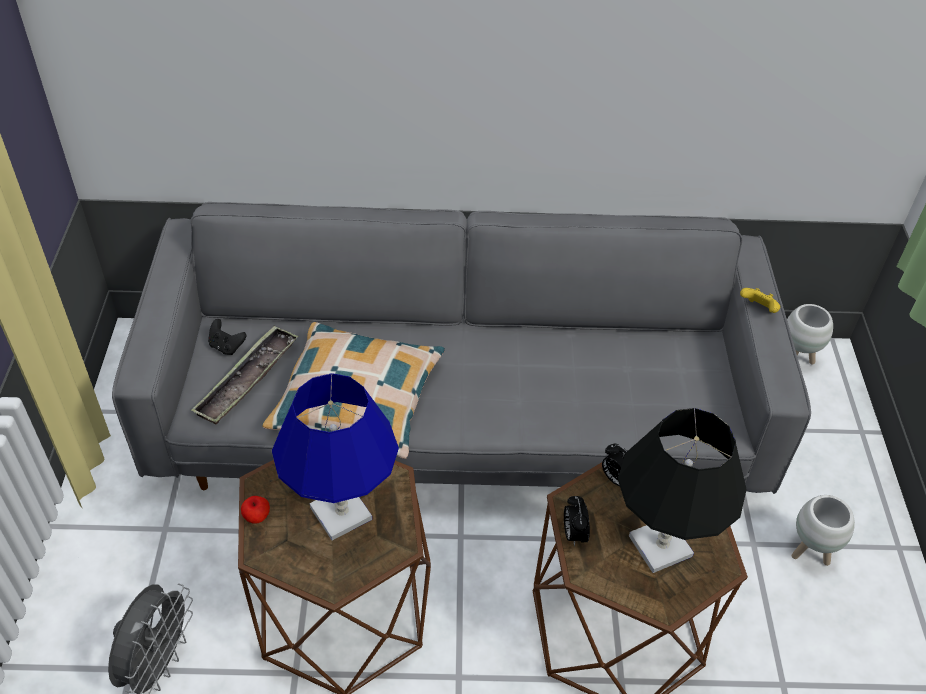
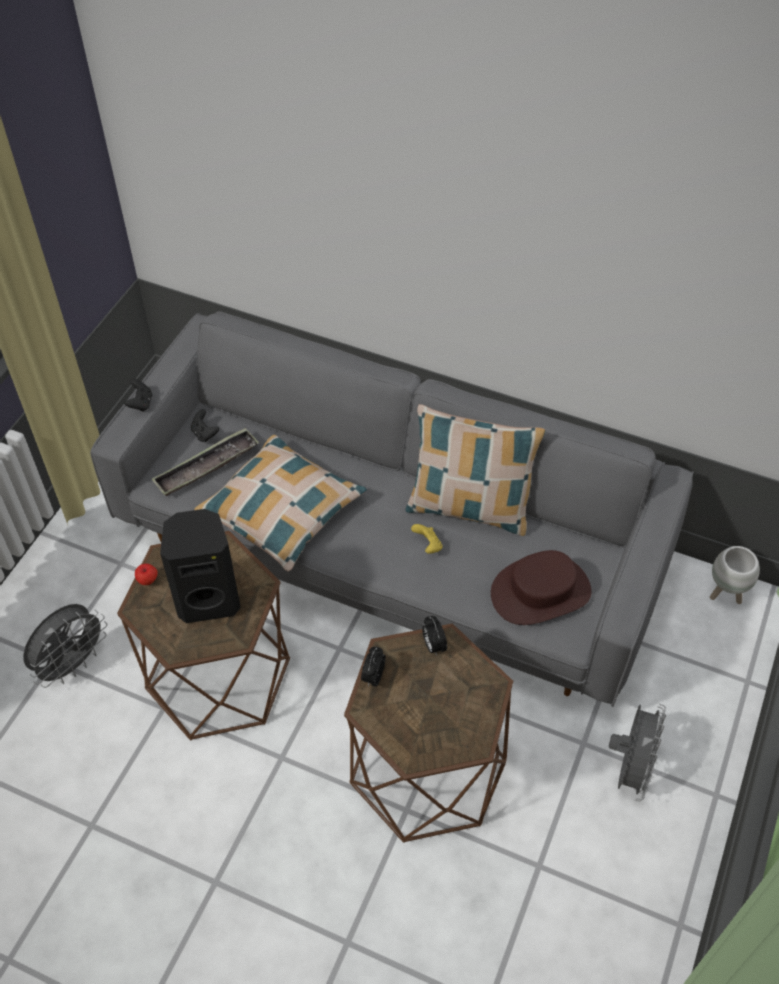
camera: 25 degrees right, 5 degrees up
blue table lamp [272,373,399,540] -> black speaker [160,509,241,623]
black table lamp [617,408,746,573] -> none
yellow game controller [740,288,780,313] -> yellow game controller moved to [411,524,443,554]
white planter [792,495,855,566] -> grey fan [609,704,666,801]
none -> black game controller [124,379,152,412]
none -> pillow [406,404,546,536]
none -> brown hat [491,550,592,625]

